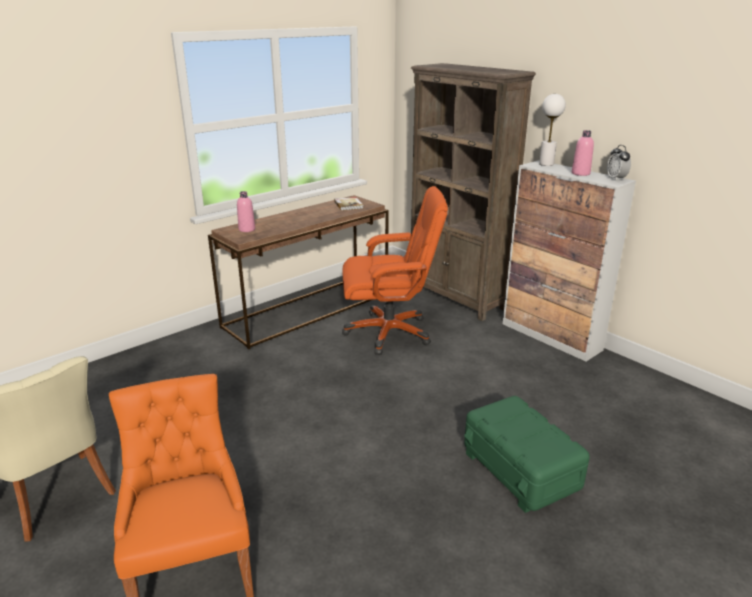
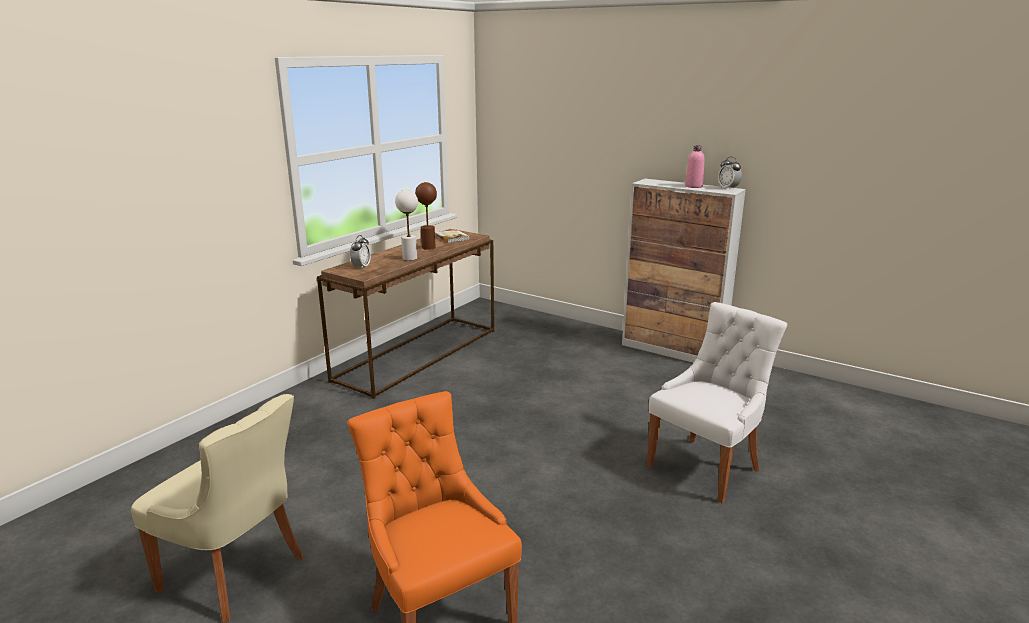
camera: 15 degrees left, 5 degrees down
pink bottle [237,191,255,232] -> alarm clock [350,235,371,269]
orange office chair [342,186,448,355] -> none
brown bookcase [411,63,536,321] -> none
green storage box [464,396,590,513] -> white chair [647,302,788,503]
white table lamp [539,94,566,166] -> white table lamp moved to [395,190,418,261]
none -> brown table lamp [415,182,437,250]

